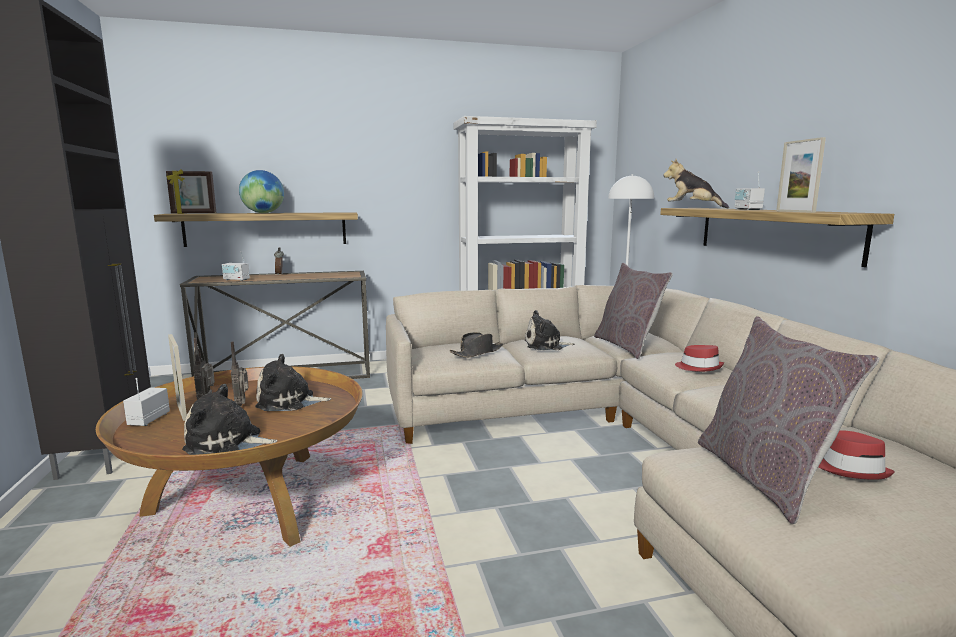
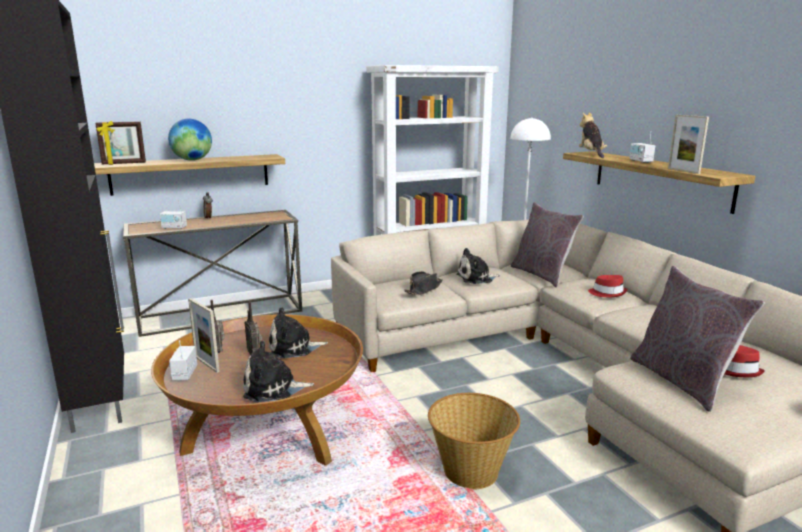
camera: 10 degrees left, 5 degrees up
plush toy [663,159,729,209] -> plush toy turned 60 degrees clockwise [579,112,607,158]
none -> basket [428,393,520,489]

